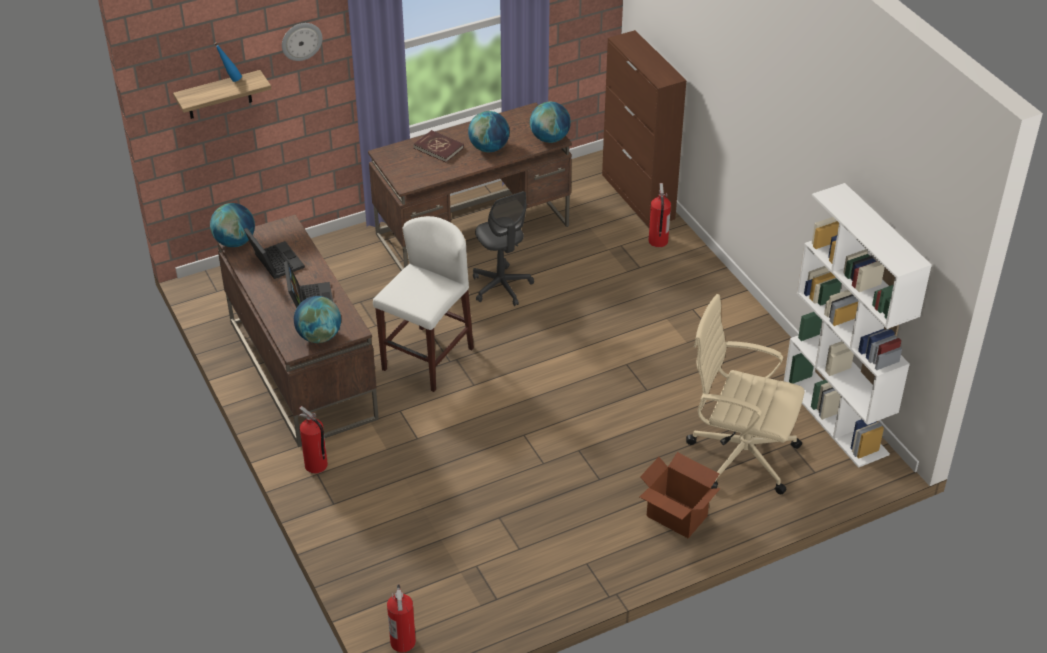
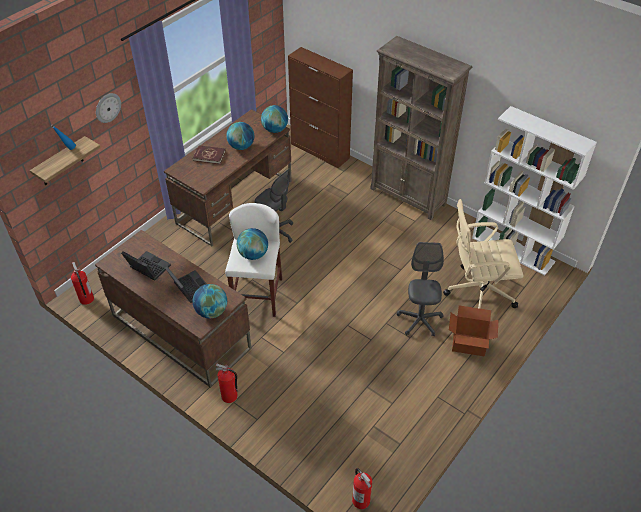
camera: 25 degrees left, 5 degrees up
globe [210,203,255,247] -> globe moved to [237,228,268,260]
fire extinguisher [649,183,671,247] -> fire extinguisher moved to [71,262,94,305]
none -> brown bookcase [370,36,472,220]
none -> grey office chair [397,242,444,336]

